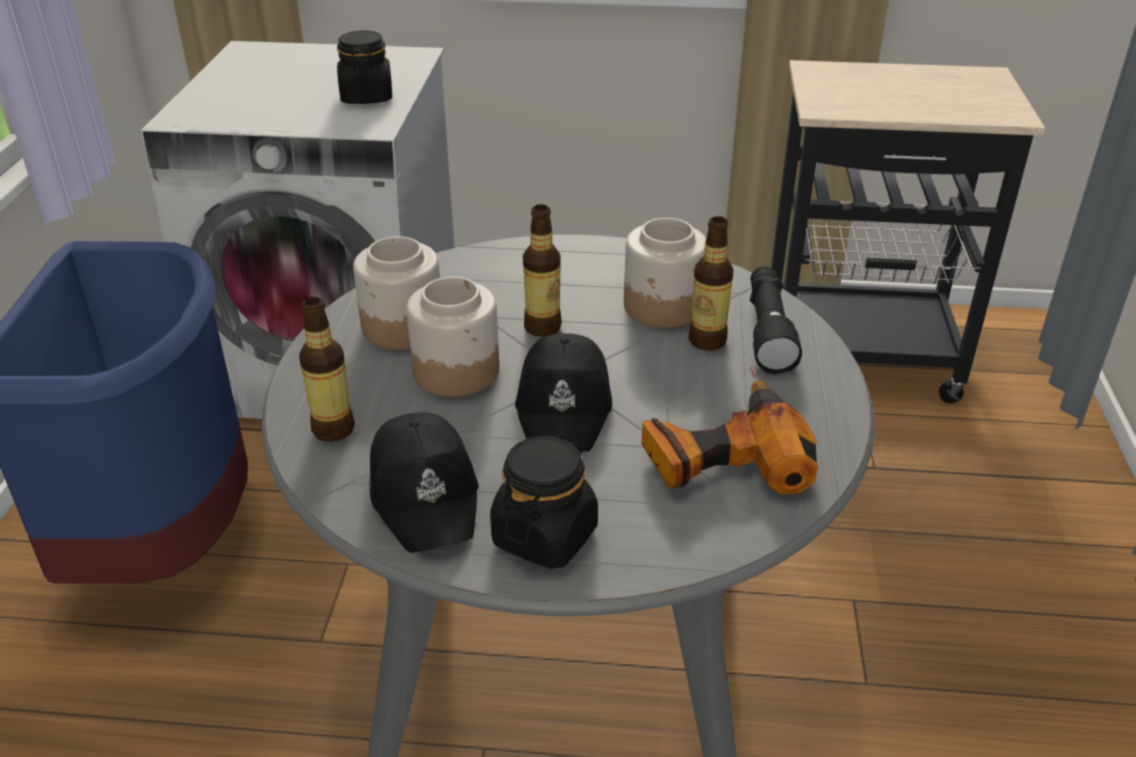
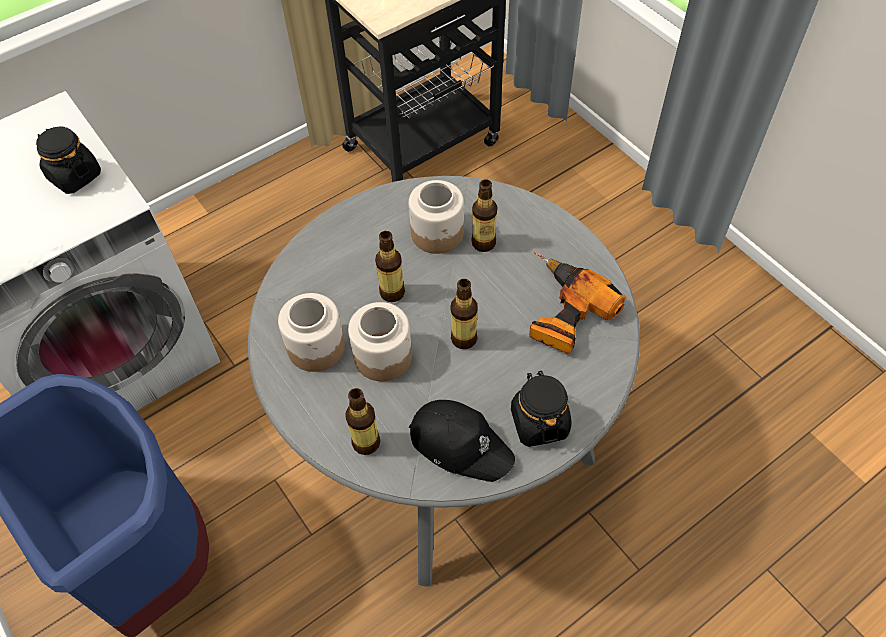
camera: 40 degrees left, 20 degrees up
black cap [515,333,612,452] -> bottle [450,279,478,349]
black flashlight [750,266,802,375] -> none

